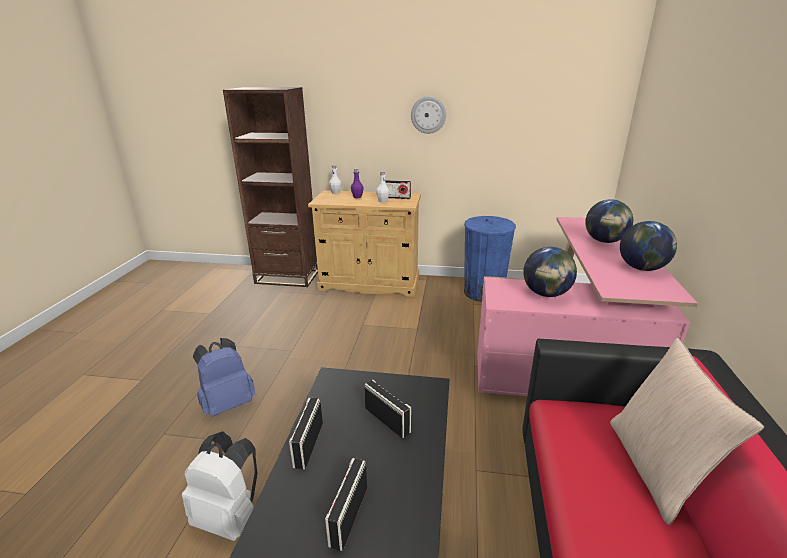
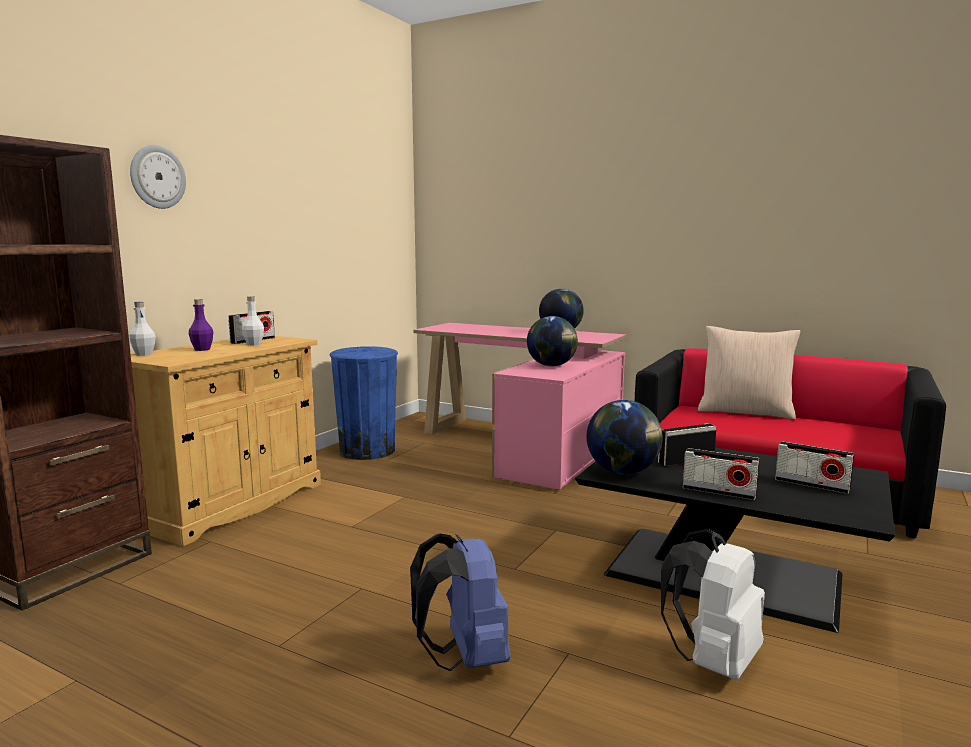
camera: 70 degrees left, 15 degrees down
wall clock [411,96,446,134] -> wall clock moved to [130,145,186,209]
globe [585,199,633,243] -> globe moved to [587,400,663,474]

